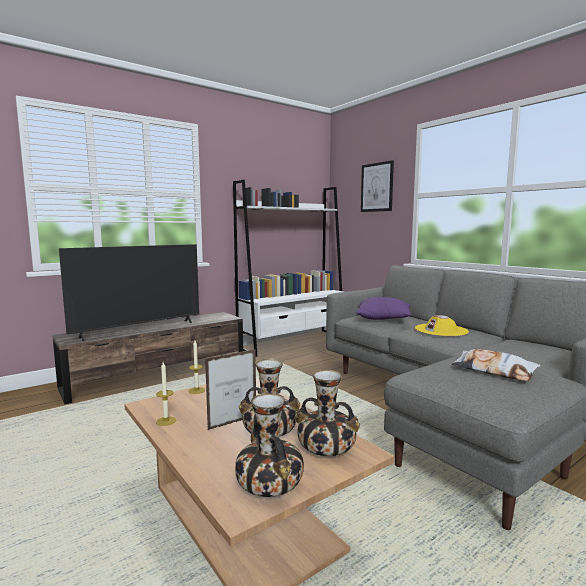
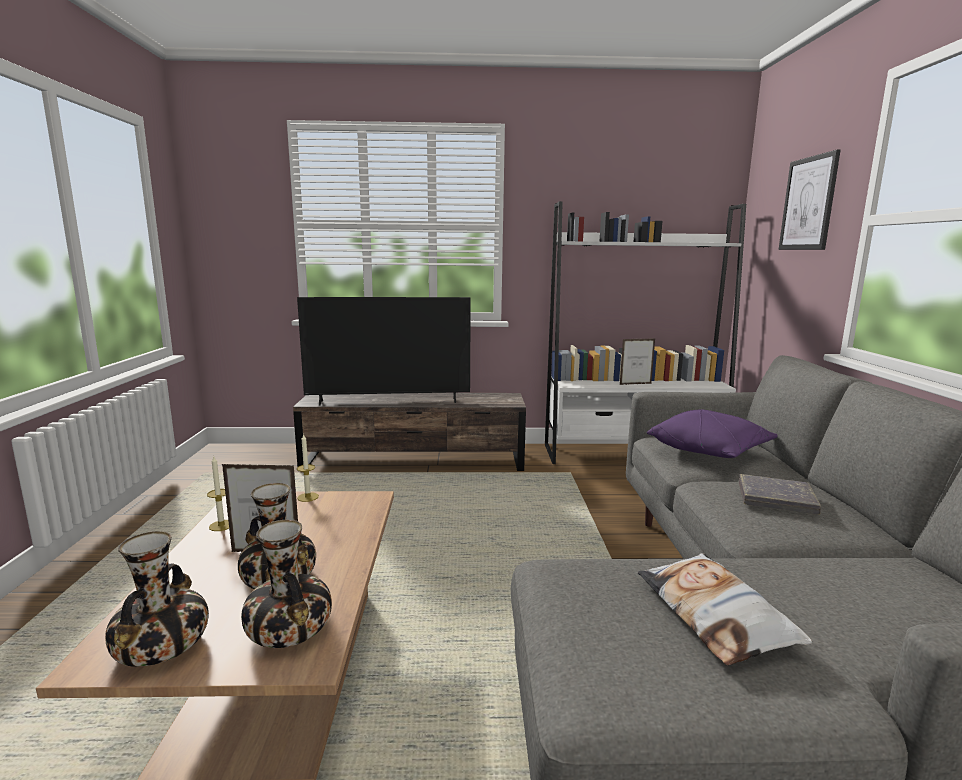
camera: 35 degrees right, 5 degrees up
yellow hat [415,315,469,337] -> grey book [739,474,821,515]
none -> picture frame [620,338,655,385]

